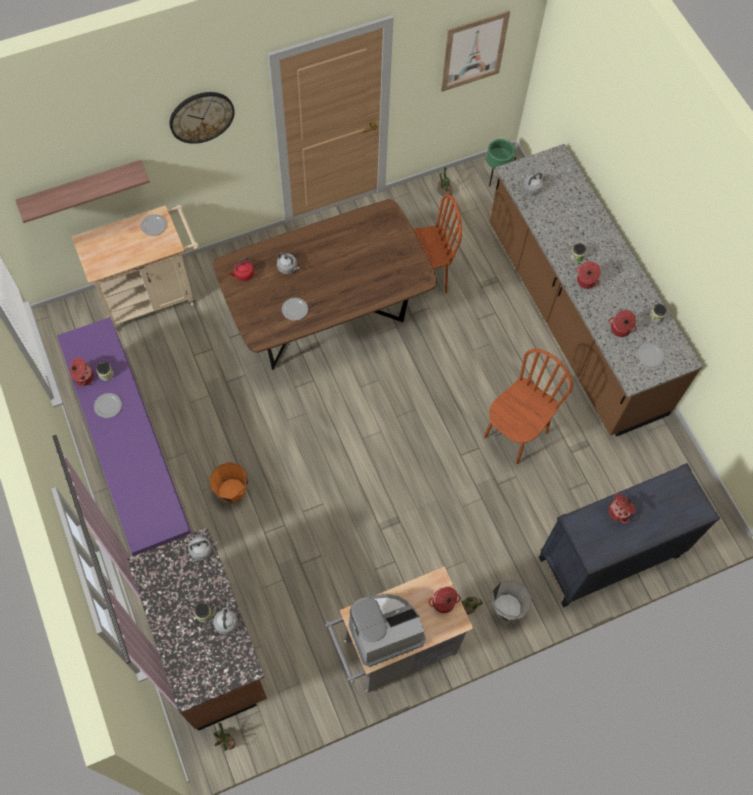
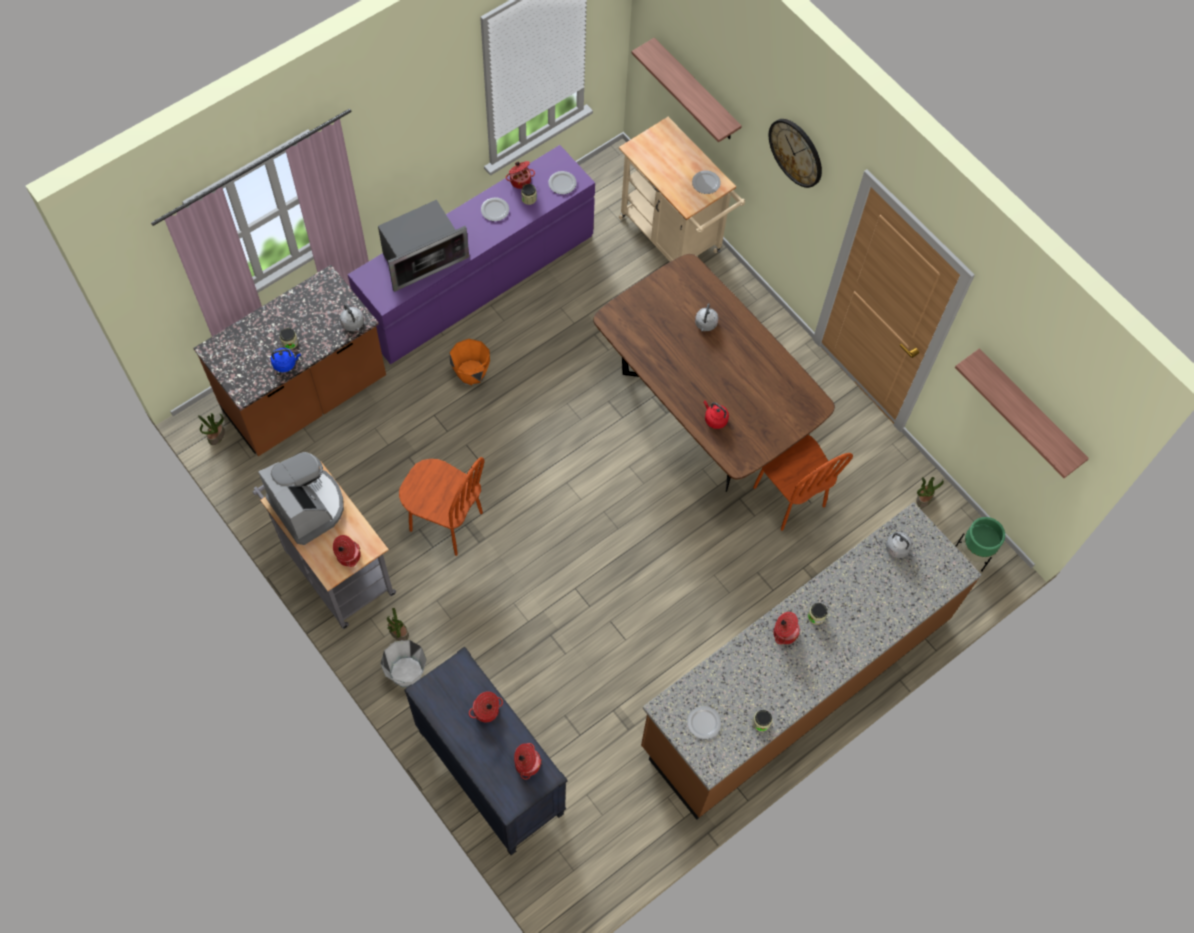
camera: 75 degrees right, 0 degrees up
grey kettle [213,602,238,635] -> blue kettle [271,348,301,372]
red kettle [228,258,254,281] -> red kettle moved to [704,401,729,429]
plate [282,298,308,321] -> plate moved to [548,171,577,194]
picture [441,10,510,92] -> shelf [955,349,1089,478]
brown chair [484,349,573,464] -> brown chair moved to [399,457,484,556]
cooking pot [608,310,637,337] -> cooking pot moved to [514,743,542,780]
none -> microwave [378,200,469,292]

